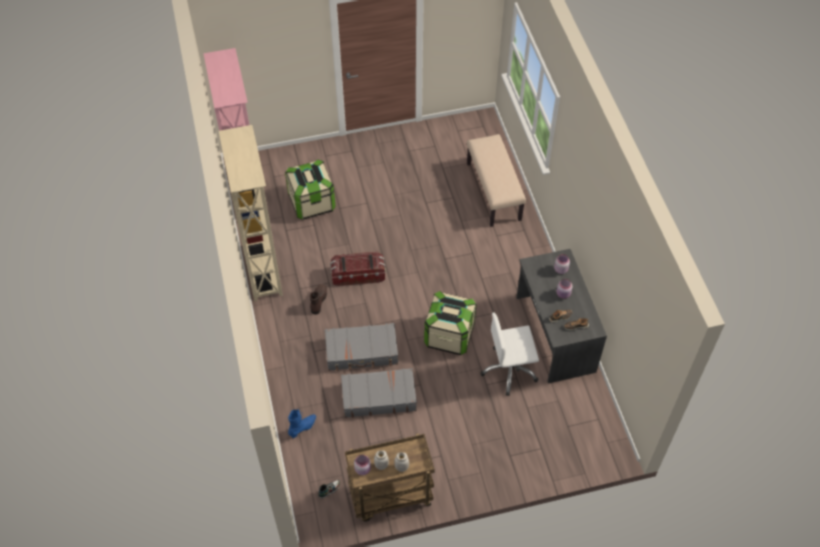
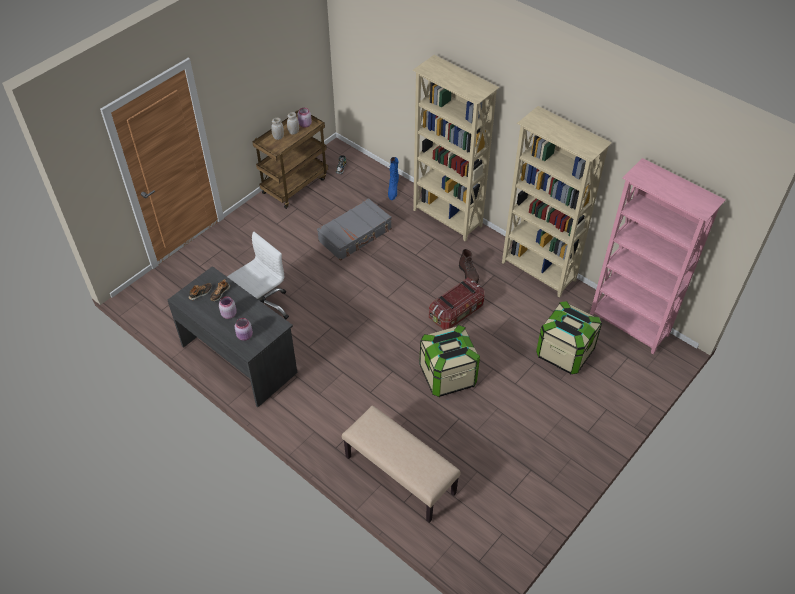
camera: 145 degrees right, 5 degrees down
grey suitcase [325,323,398,371] -> none
storage box [424,291,477,355] -> storage box moved to [419,325,480,397]
none -> beige bookcase [413,55,500,241]

